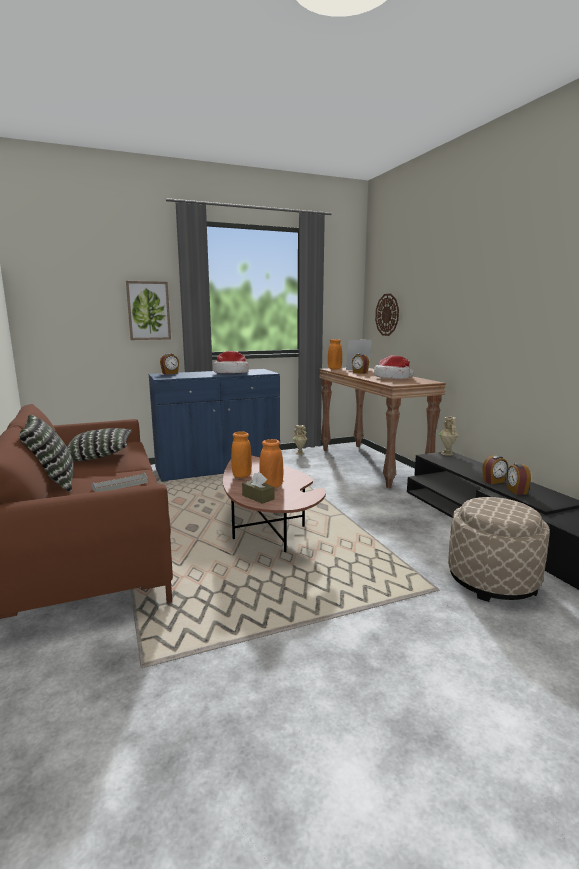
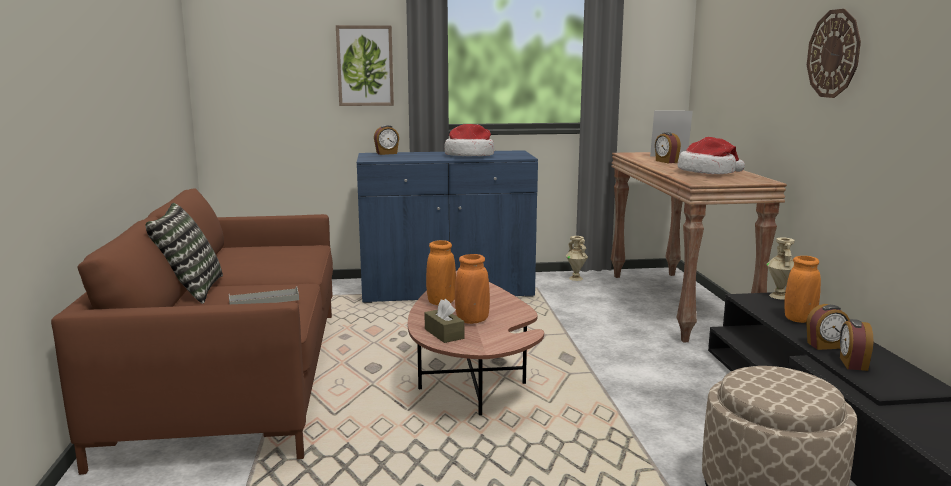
camera: 15 degrees right, 0 degrees up
pillow [67,428,132,461] -> none
orange vase [328,339,342,369] -> orange vase moved to [784,256,821,323]
wall clock [375,294,399,336] -> wall clock moved to [807,9,861,98]

